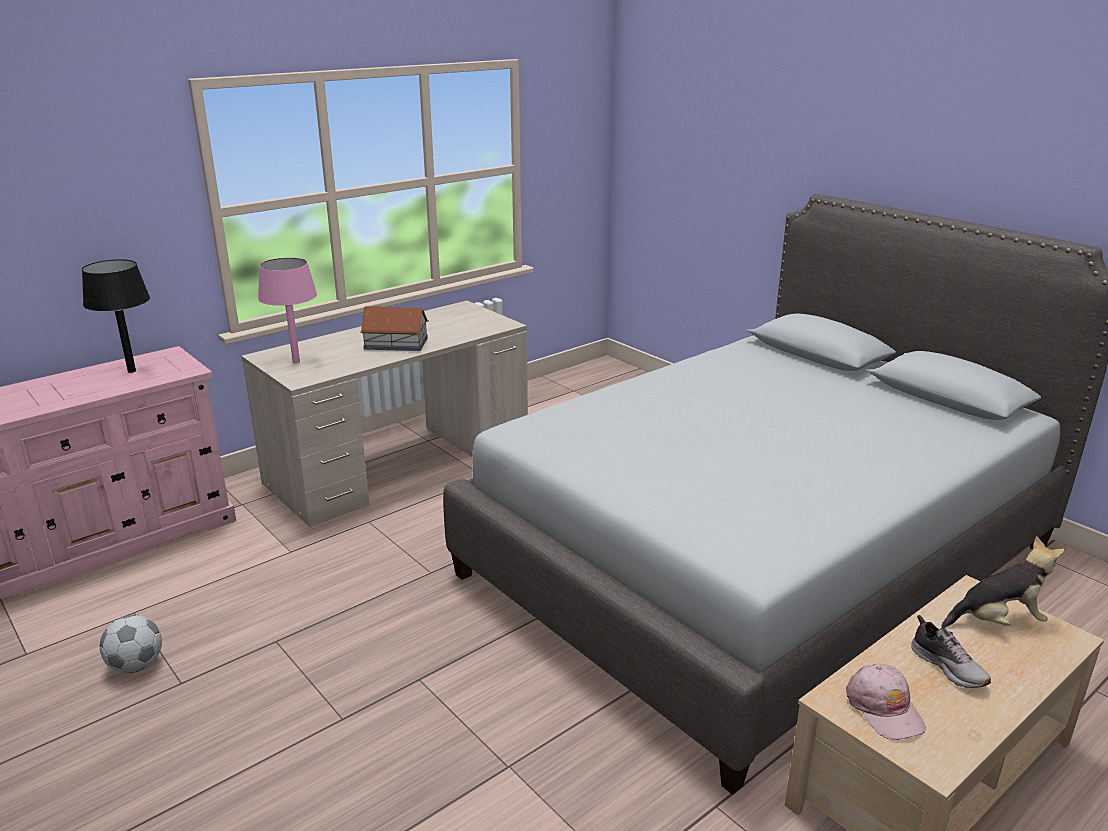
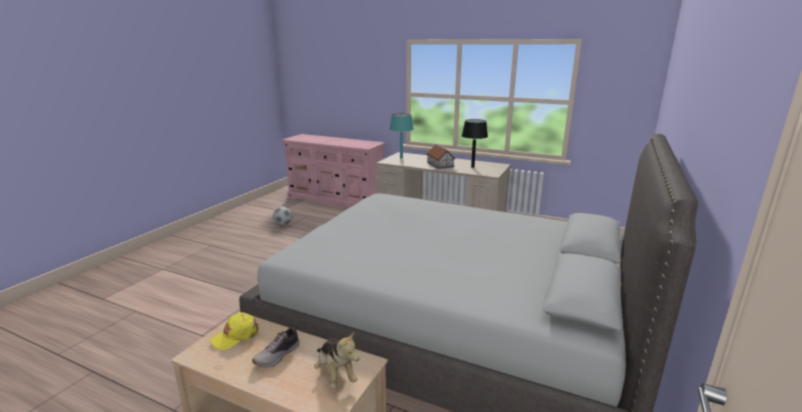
camera: 65 degrees right, 5 degrees down
black table lamp [82,259,150,373] -> black table lamp moved to [462,119,488,168]
pink table lamp [258,257,317,364] -> turquoise table lamp [390,113,413,159]
pink cap [846,664,926,740] -> yellow cap [210,313,260,350]

